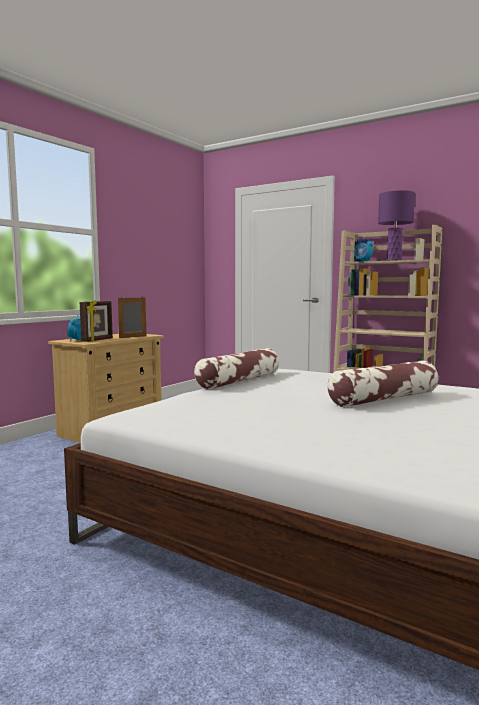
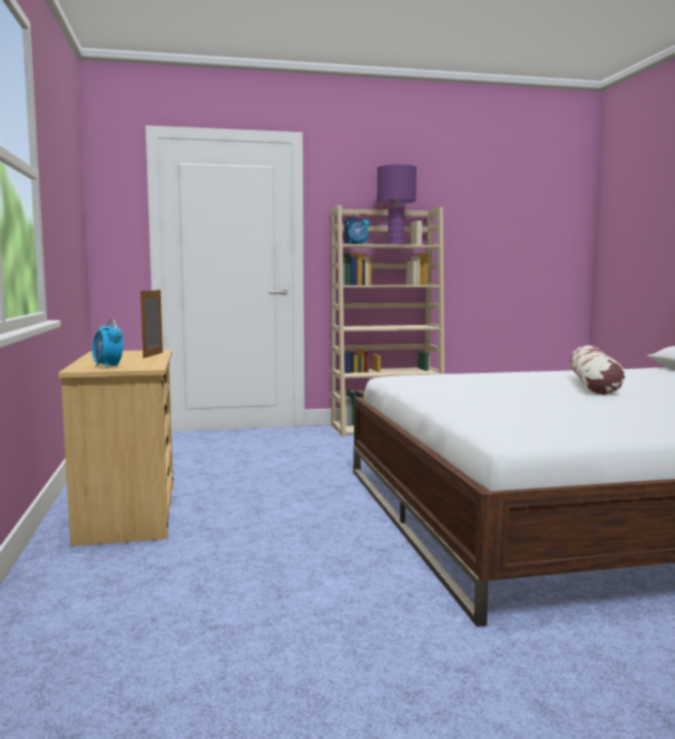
camera: 45 degrees left, 0 degrees up
picture frame [80,300,113,342] -> none
pillow [194,348,279,389] -> none

